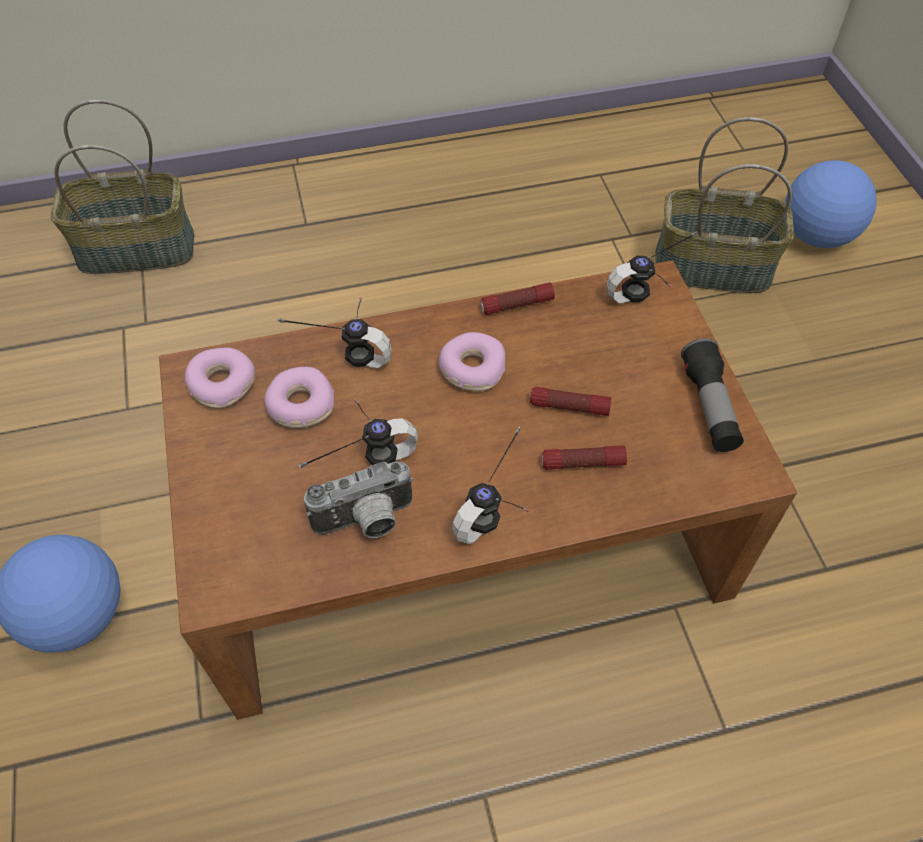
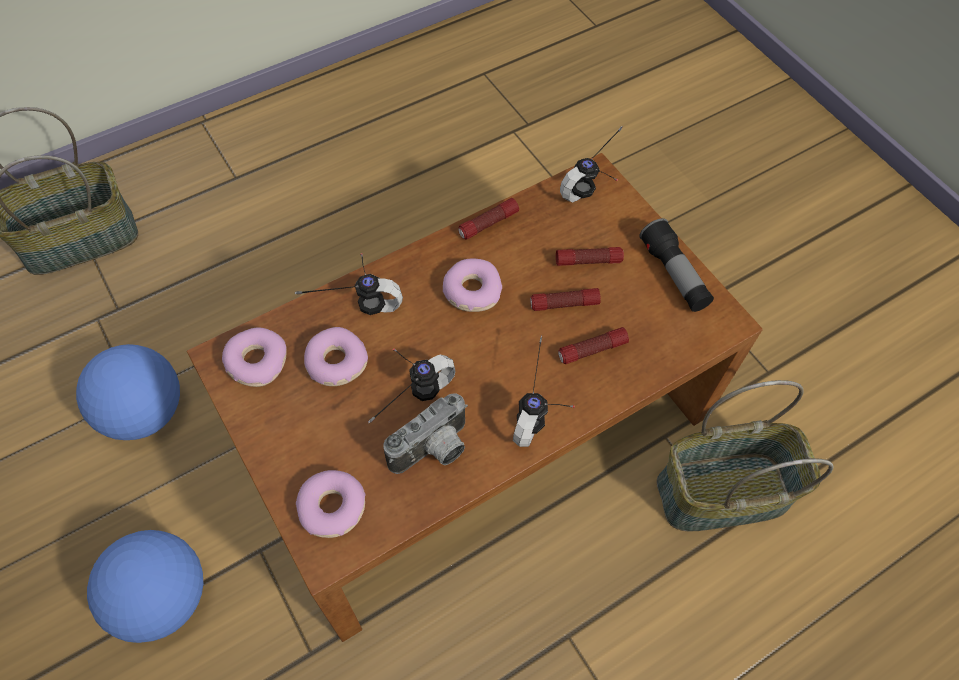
camera: 20 degrees left, 5 degrees up
basket [655,117,794,293] -> basket moved to [656,380,834,532]
football [785,160,877,248] -> football moved to [76,344,180,440]
none -> donut [296,470,366,538]
none -> flashlight [556,247,624,266]

